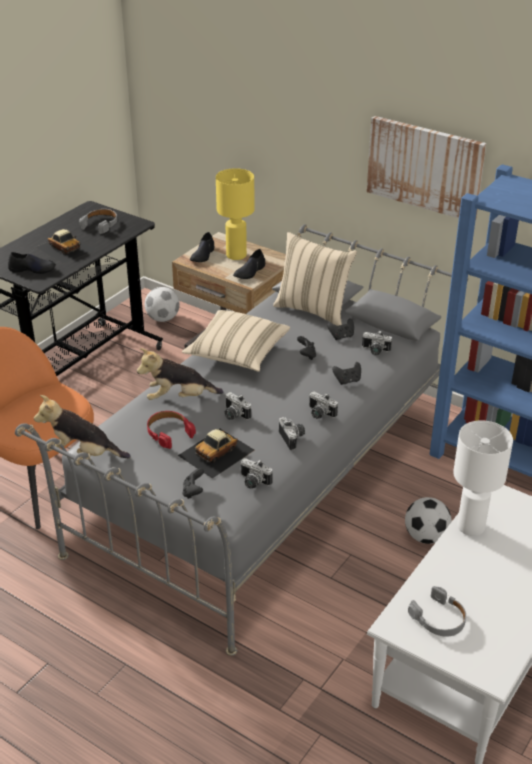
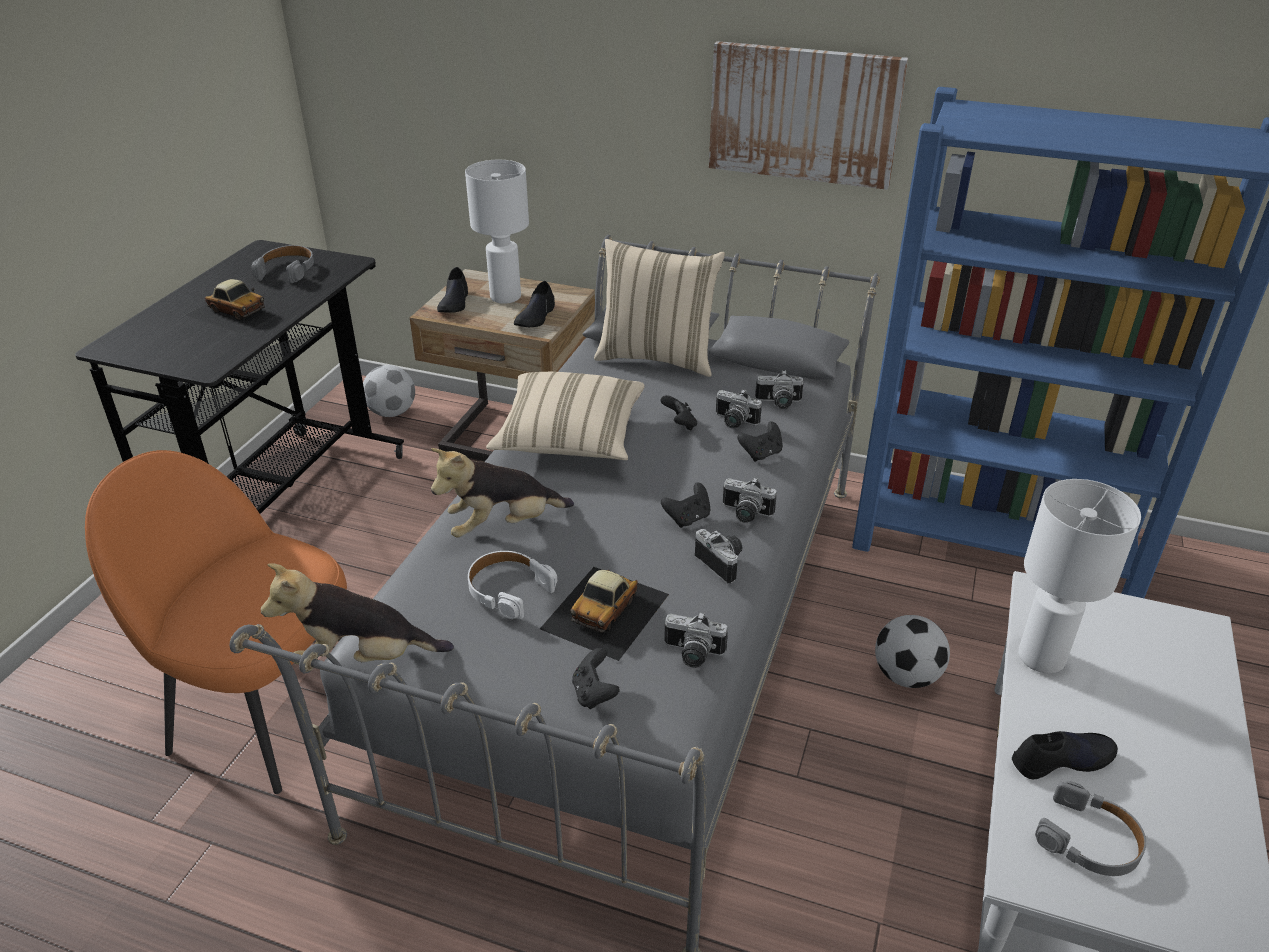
camera: 15 degrees left, 0 degrees up
black shoe [8,252,56,274] -> black shoe moved to [1012,731,1118,779]
red headphones [147,411,196,449] -> white headphones [468,551,557,619]
yellow table lamp [216,168,255,260] -> white table lamp [465,160,529,304]
camera [224,392,251,420] -> camera moved to [716,389,762,428]
black game controller [327,318,354,340] -> black game controller moved to [661,482,711,528]

